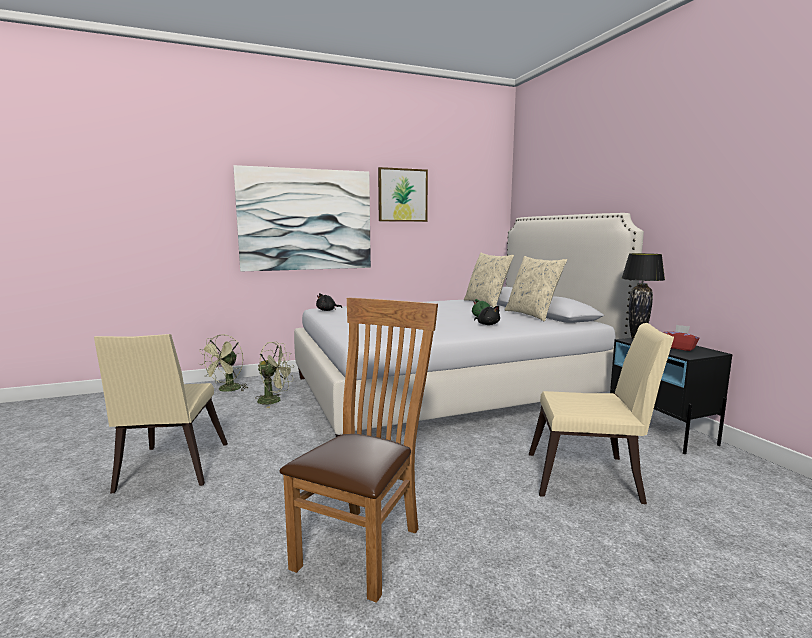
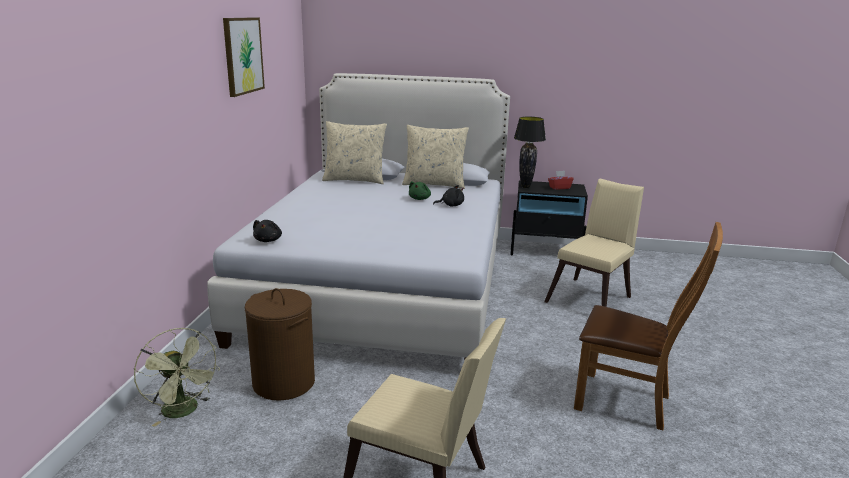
camera: 60 degrees left, 10 degrees up
picture [233,165,371,272] -> none
green fan [255,342,294,408] -> brown laundry basket [245,288,315,401]
brown chair [279,298,438,603] -> brown chair turned 150 degrees clockwise [574,222,723,430]

